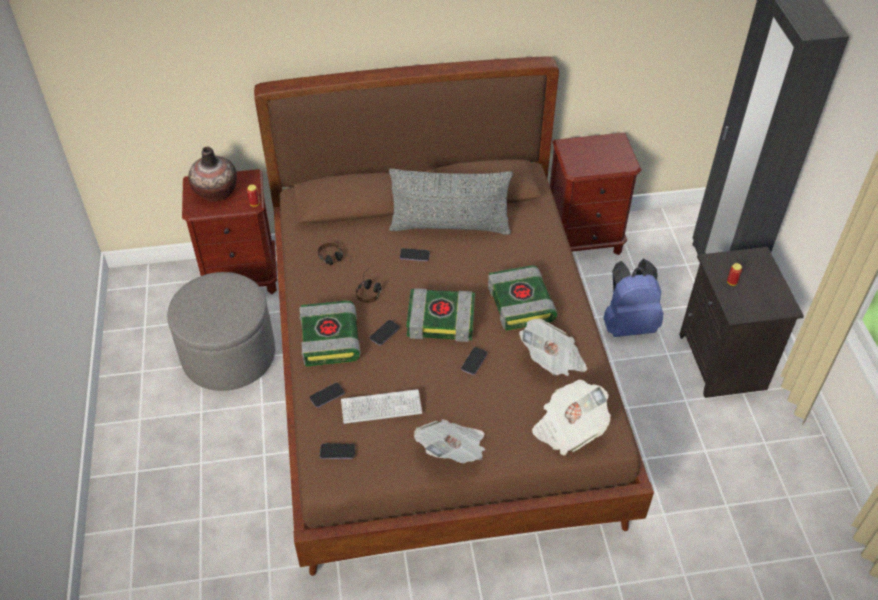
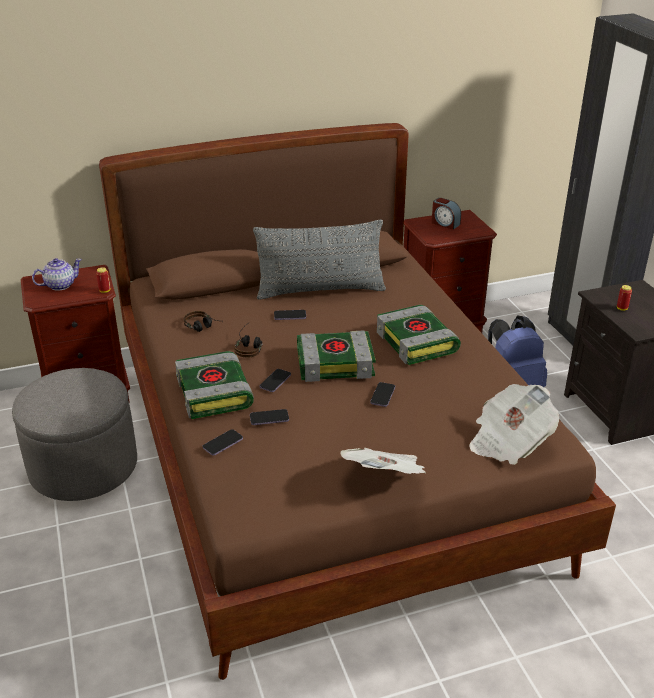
camera: 10 degrees left, 15 degrees down
vase [189,147,237,201] -> teapot [32,258,82,291]
phone [320,444,355,459] -> phone moved to [250,409,289,425]
keyboard [341,389,422,424] -> none
newspaper [519,319,588,376] -> none
none -> alarm clock [432,198,461,230]

